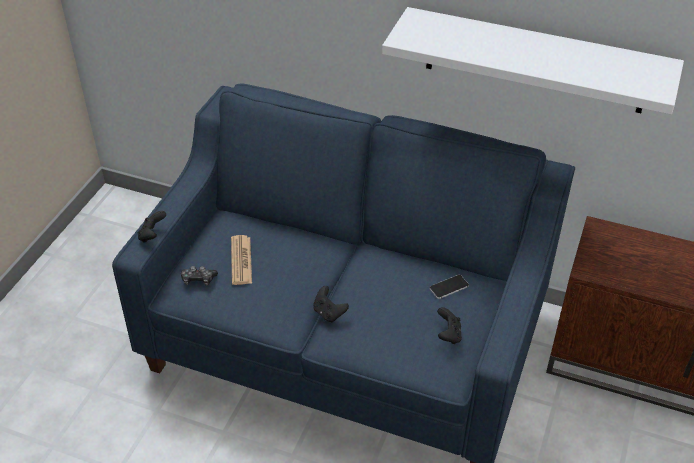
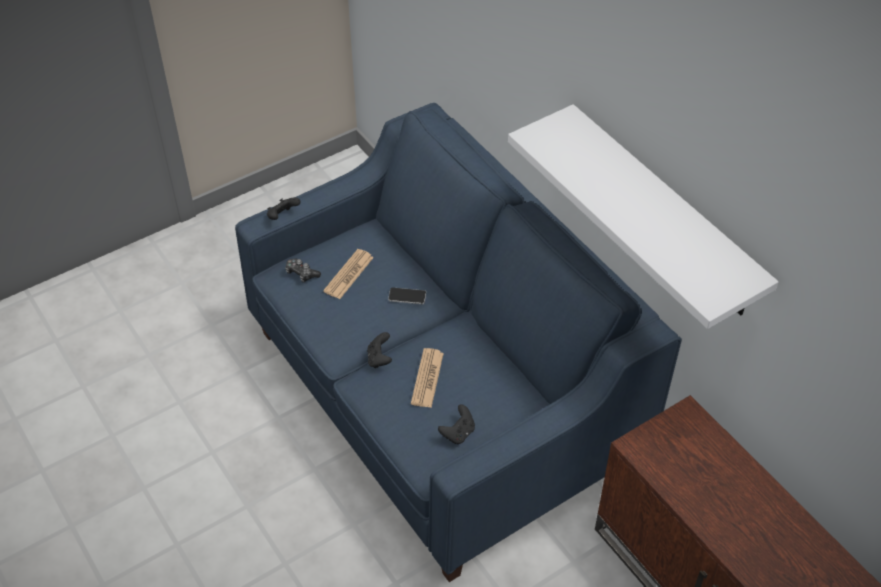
camera: 35 degrees right, 5 degrees up
phone [430,275,469,299] -> phone moved to [388,287,426,304]
none -> newspaper [411,348,444,408]

